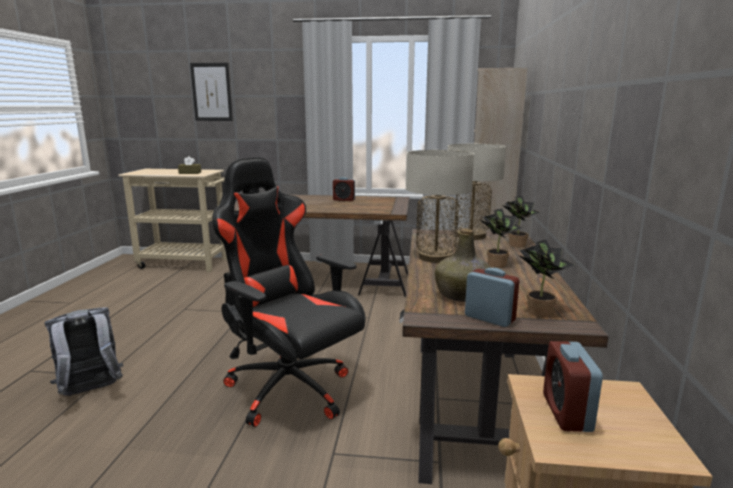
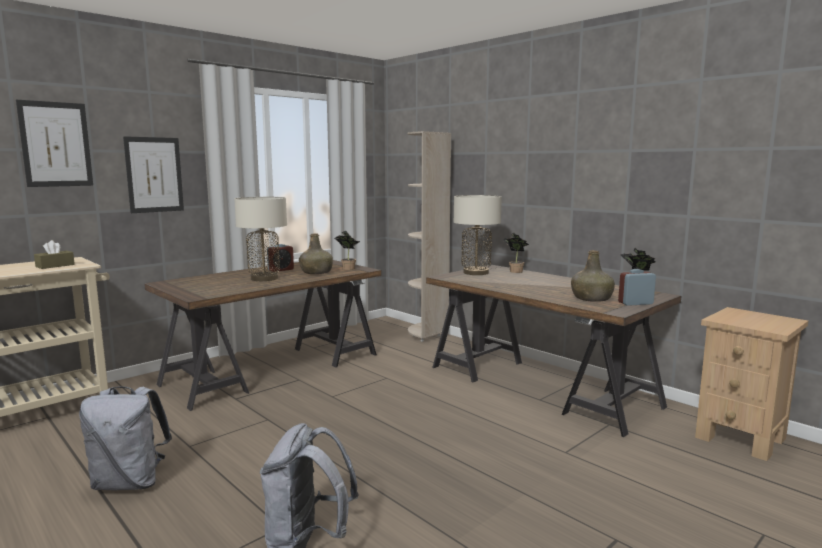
camera: 50 degrees left, 5 degrees down
black office chair [212,157,366,427] -> none
table lamp [406,150,474,263] -> table lamp moved to [234,197,287,281]
potted plant [479,208,522,268] -> potted plant moved to [334,231,360,270]
alarm clock [543,341,603,432] -> none
none -> grey backpack [79,386,172,490]
none -> picture [123,136,184,213]
none -> green bottle [299,233,333,274]

